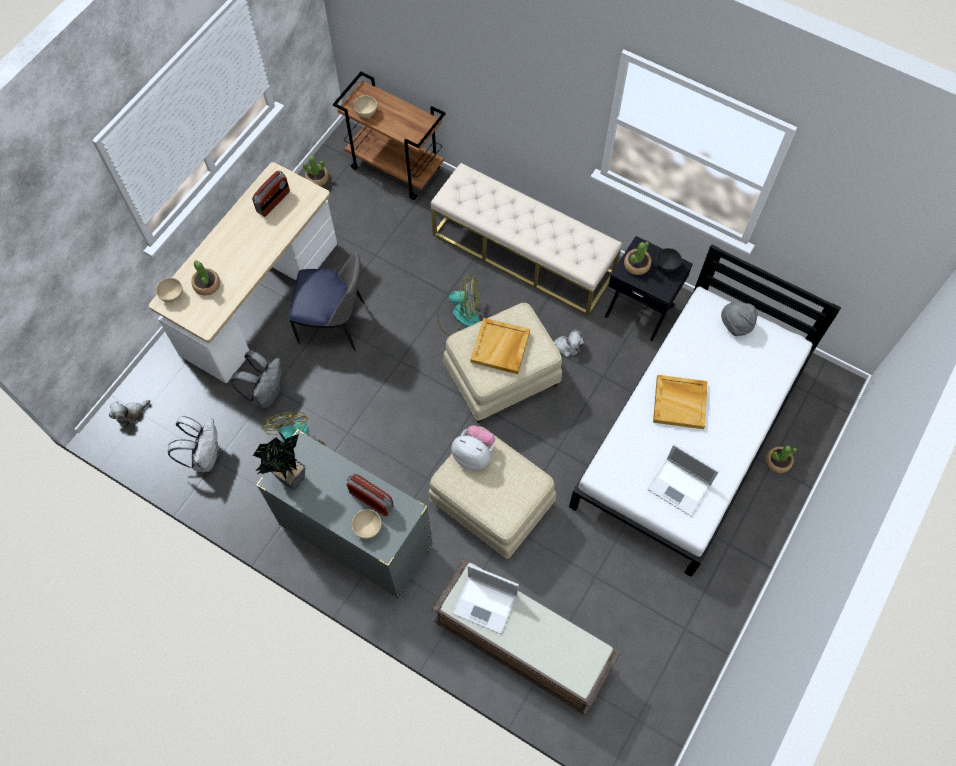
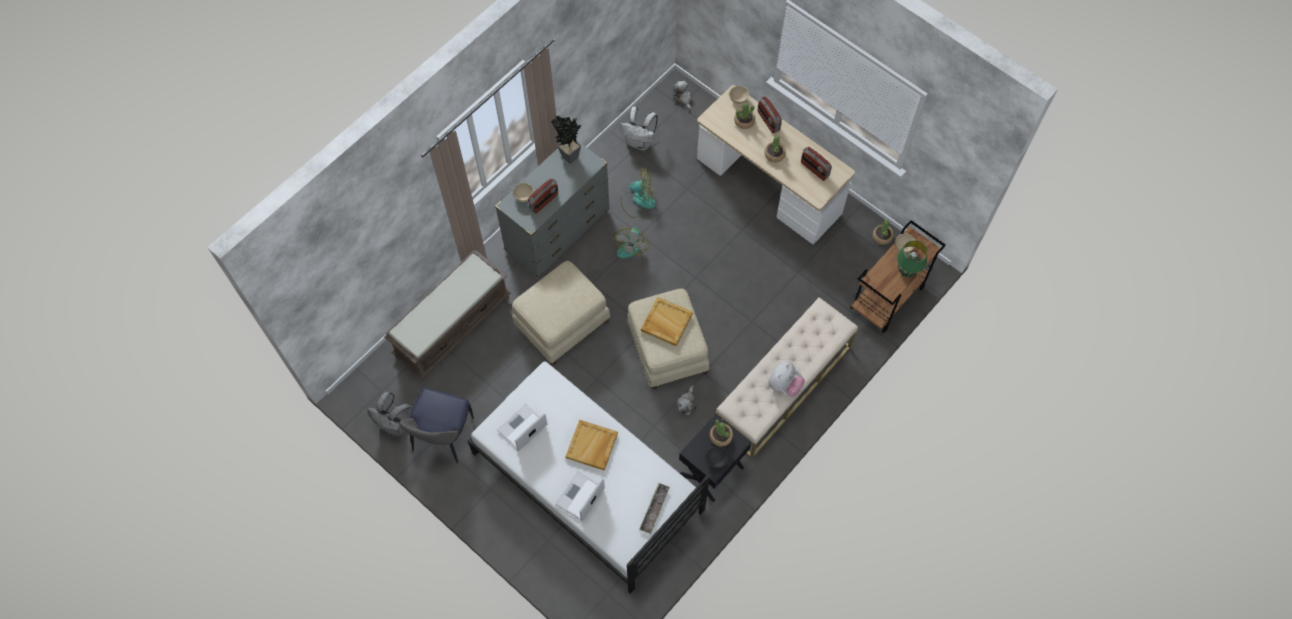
camera: 100 degrees right, 0 degrees up
grey backpack [231,350,282,408] -> grey backpack moved to [367,392,412,437]
chair [289,251,365,351] -> chair moved to [400,388,474,464]
fan [437,275,480,336] -> fan moved to [613,228,649,258]
plush toy [451,425,495,470] -> plush toy moved to [768,362,805,397]
laptop [452,564,519,634] -> laptop moved to [555,471,605,521]
grey hat [721,302,758,336] -> tray [639,483,670,534]
potted plant [766,445,797,473] -> potted plant moved to [764,135,786,162]
none -> radio [757,97,782,134]
none -> green table lamp [897,241,928,277]

